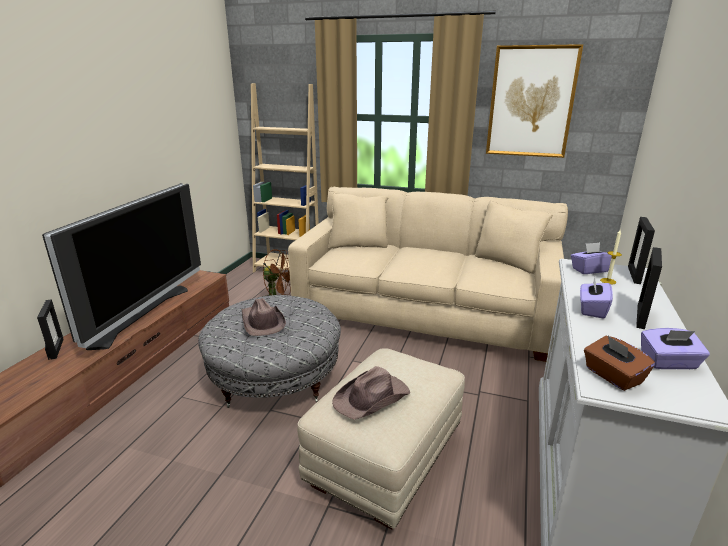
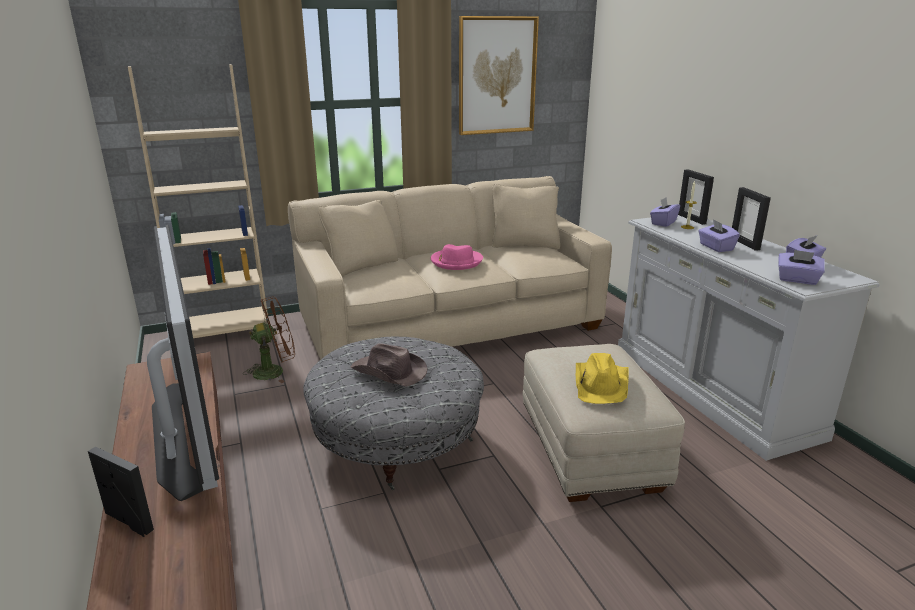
camera: 40 degrees left, 0 degrees up
brown hat [332,366,410,420] -> yellow hat [575,353,629,404]
brown tissue box [584,336,655,391] -> purple tissue box [778,250,825,285]
none -> pink hat [431,244,483,270]

